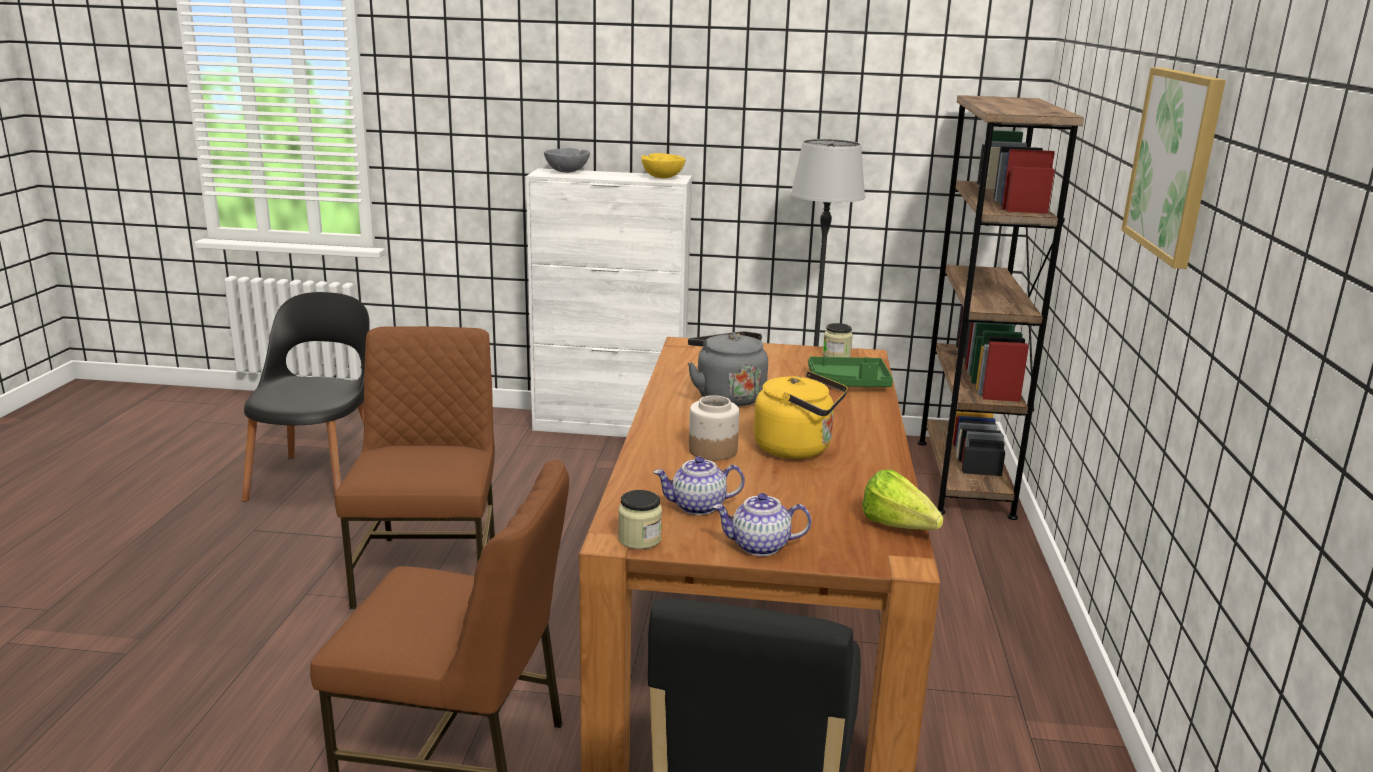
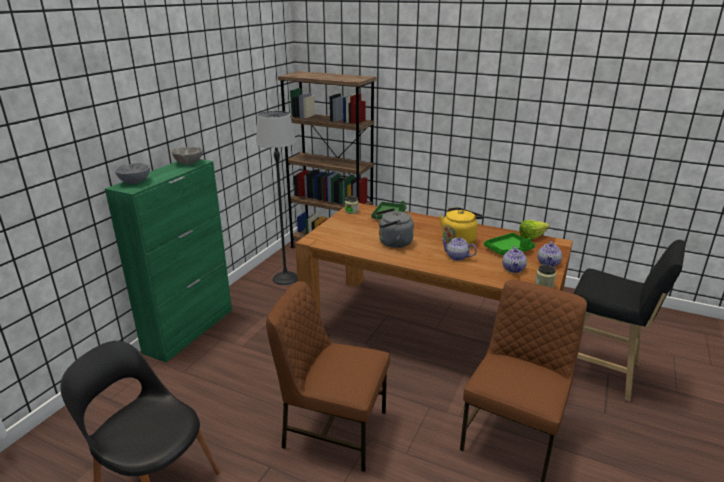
camera: 70 degrees left, 5 degrees up
white cabinet [526,168,692,437] -> green cabinet [105,159,232,362]
yellow bowl [641,153,686,178] -> grey bowl [172,147,203,165]
jar [689,395,739,461] -> teapot [441,237,477,261]
picture [1121,67,1226,269] -> none
none -> green tray [484,233,535,255]

